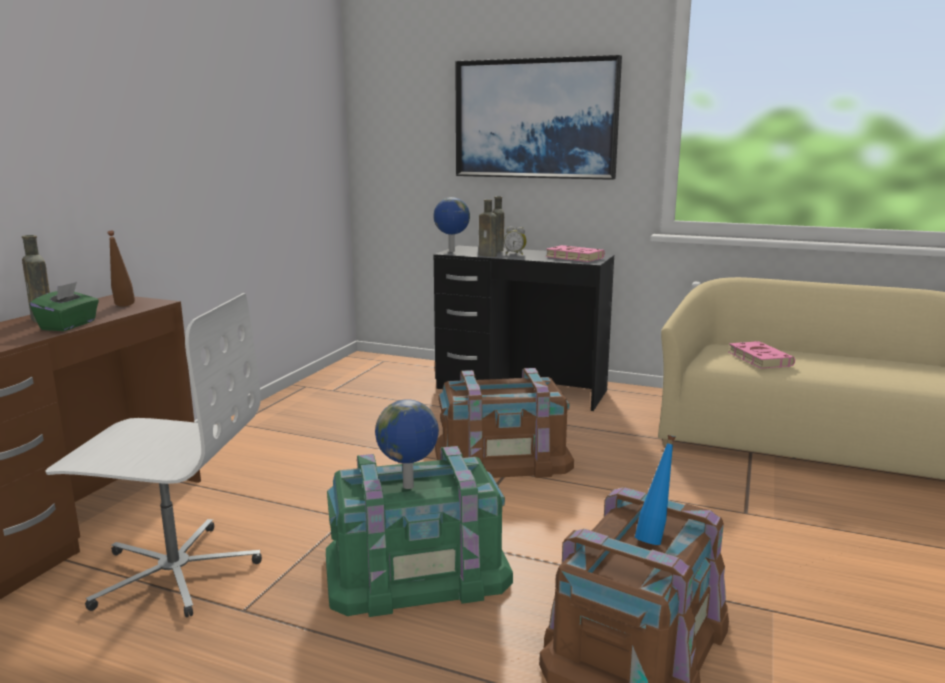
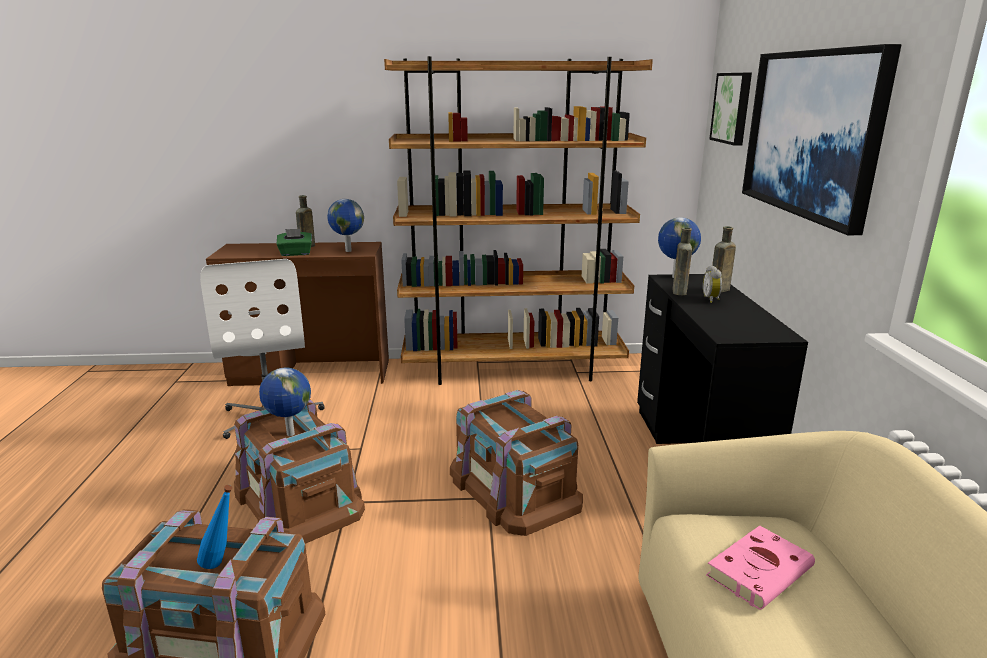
camera: 65 degrees right, 5 degrees up
brown bottle [107,231,135,307] -> globe [327,199,364,252]
green storage box [326,446,513,617] -> brown storage box [234,400,365,544]
pink book [546,245,605,262] -> none
none -> brown bookcase [384,56,653,385]
none -> picture [709,73,752,146]

